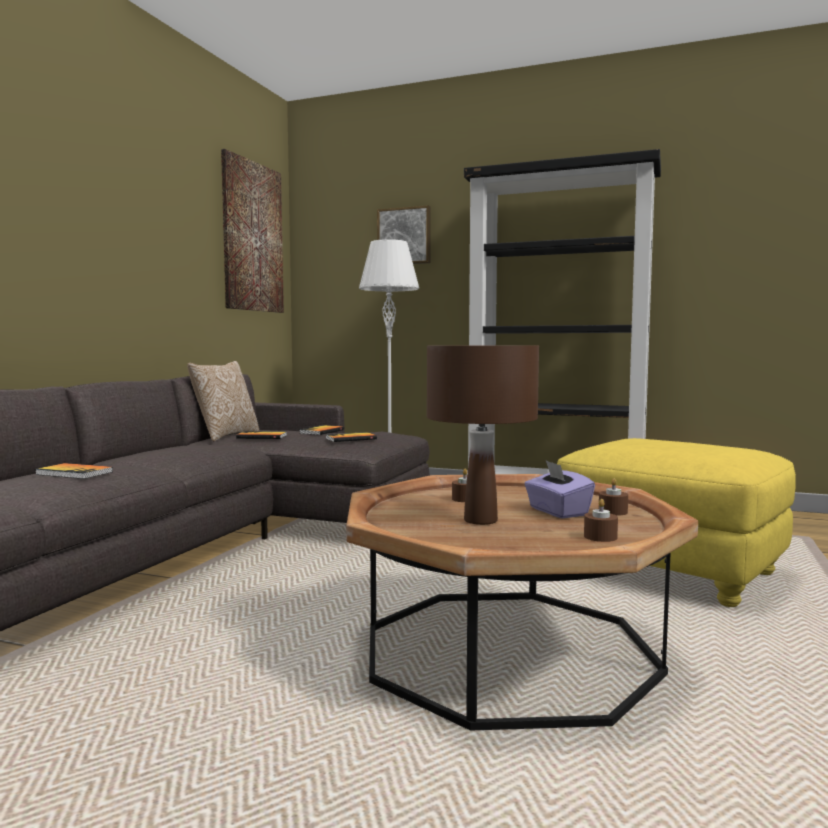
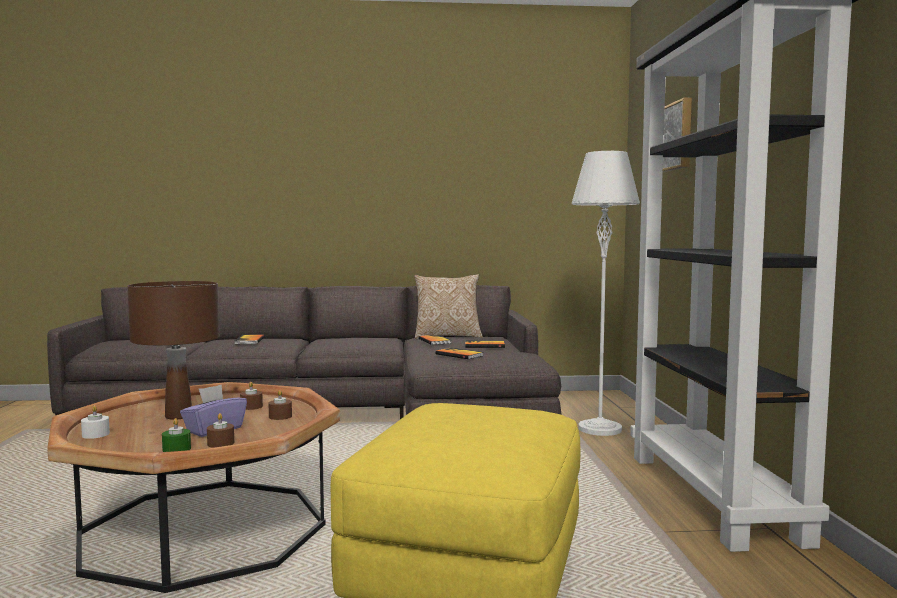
camera: 65 degrees right, 0 degrees up
picture [221,149,284,313] -> none
brown candle [584,499,618,542] -> brown candle moved to [268,390,292,420]
none -> white candle [81,406,110,439]
none -> green candle [162,418,191,452]

